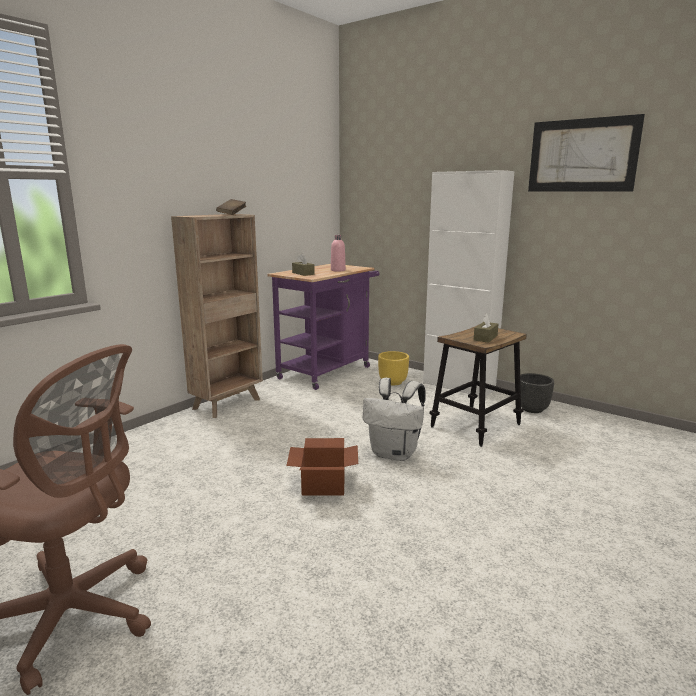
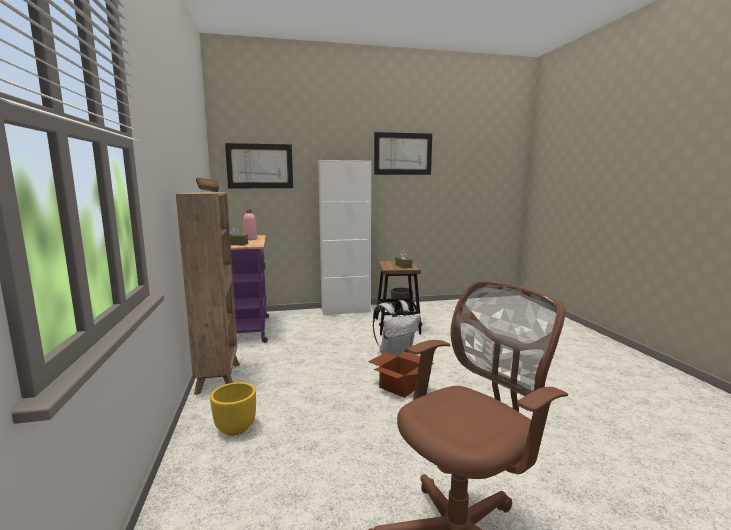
camera: 50 degrees left, 5 degrees down
yellow planter [378,351,409,385] -> yellow planter moved to [210,382,256,436]
none -> picture [225,143,293,188]

